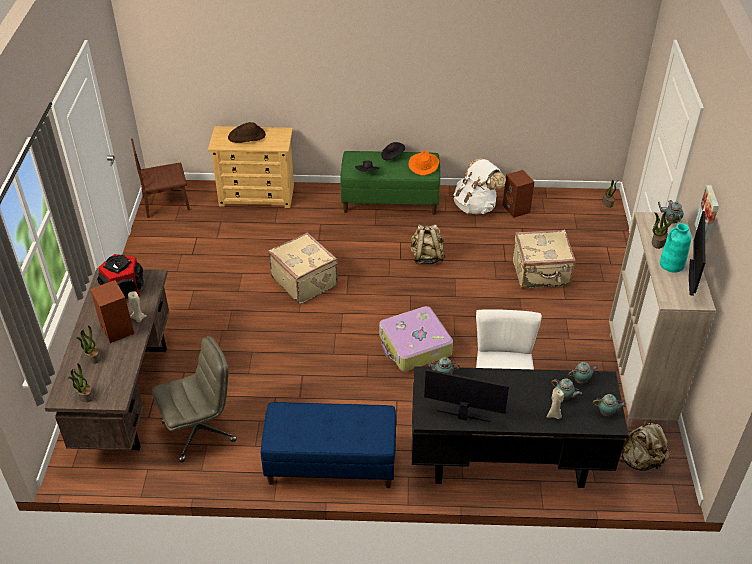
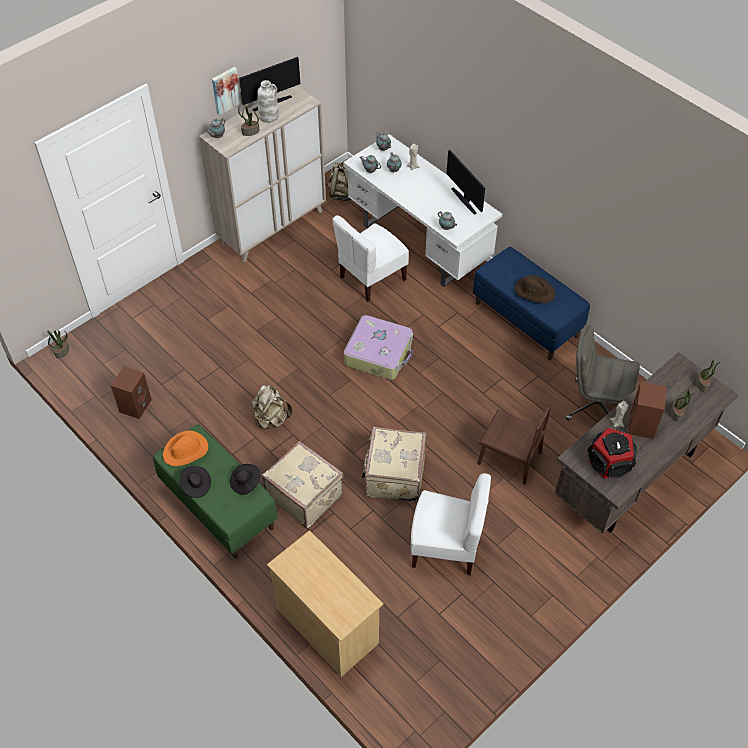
camera: 135 degrees left, 10 degrees up
brown chair [131,139,190,218] -> brown chair moved to [478,404,551,485]
brown hat [228,122,266,143] -> brown hat moved to [514,275,555,303]
black desk [412,366,629,488] -> white desk [343,134,502,287]
white backpack [454,158,506,215] -> none
beige suitcase [513,229,576,289] -> beige suitcase moved to [262,441,344,528]
turquoise vase [660,223,691,273] -> white vase [257,80,279,123]
none -> white chair [411,473,491,575]

